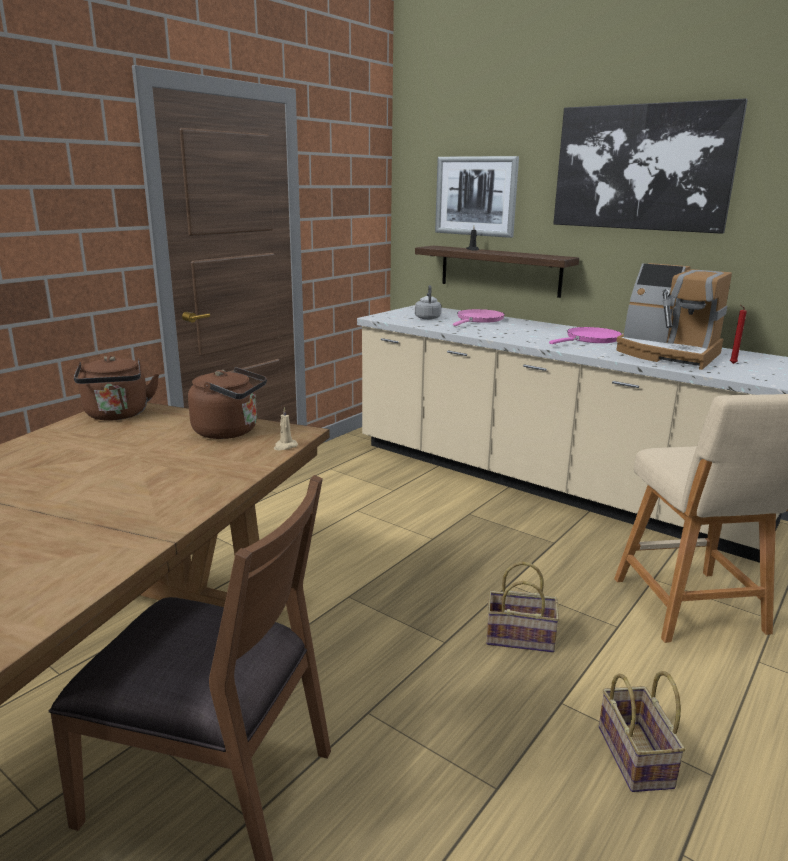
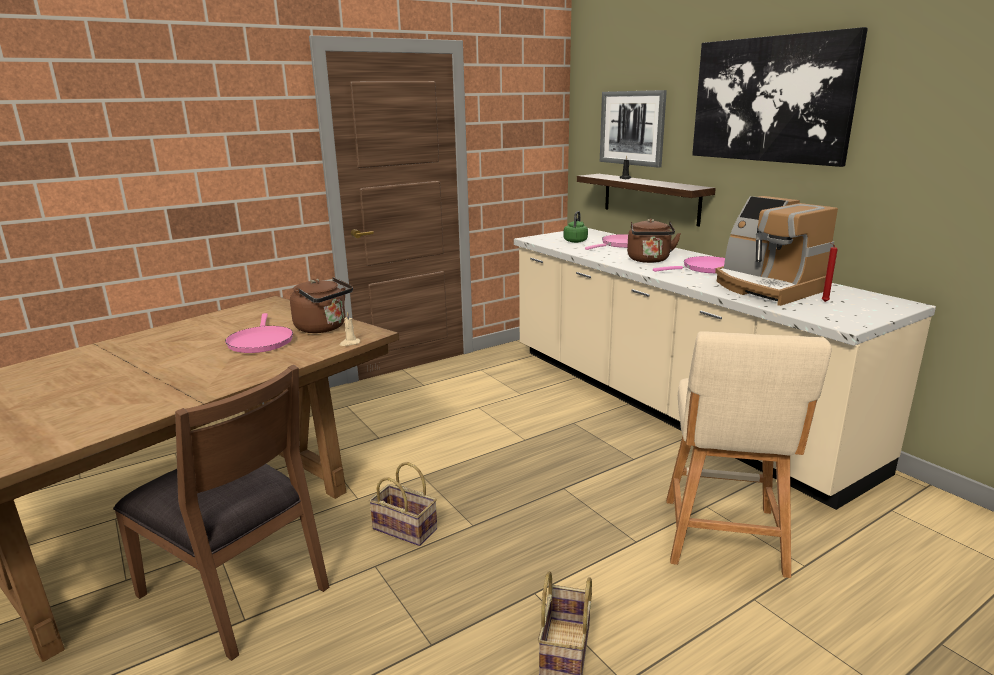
camera: 20 degrees right, 0 degrees up
brown kettle [74,356,159,421] -> brown kettle moved to [627,219,681,263]
grey kettle [415,285,441,320] -> green kettle [564,211,588,243]
basket [486,561,559,652] -> basket moved to [369,462,437,546]
none -> pink frying pan [225,313,293,353]

